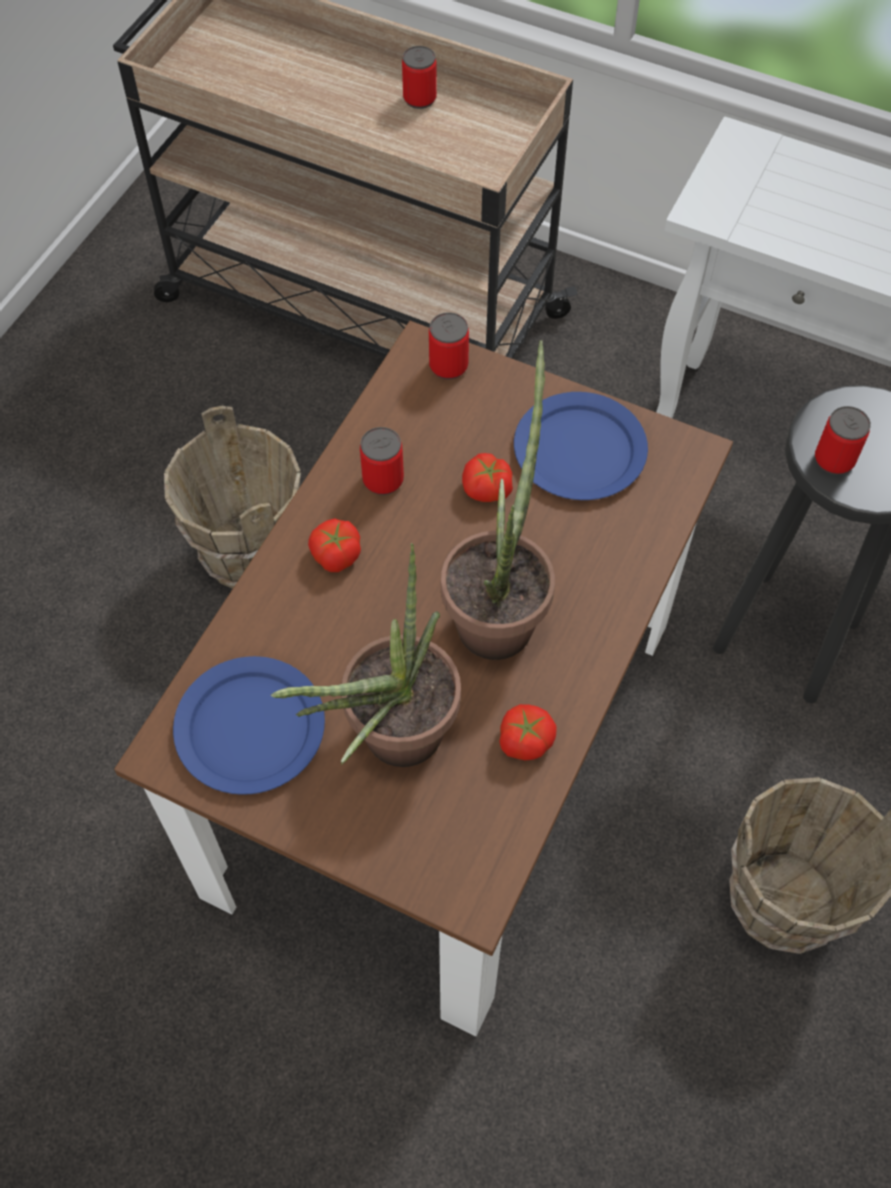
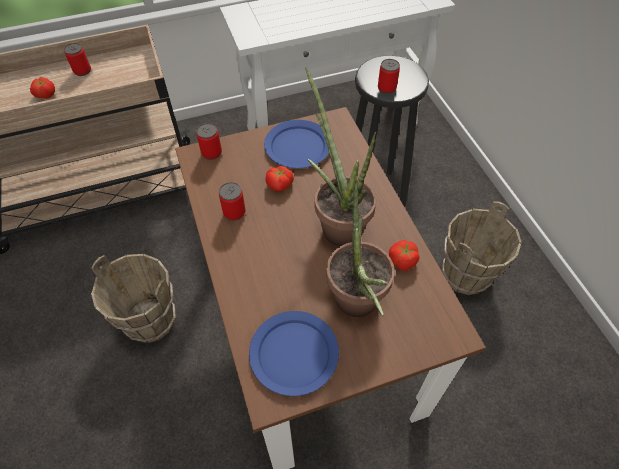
camera: 45 degrees left, 5 degrees down
tomato [308,518,361,572] -> tomato moved to [30,77,55,99]

